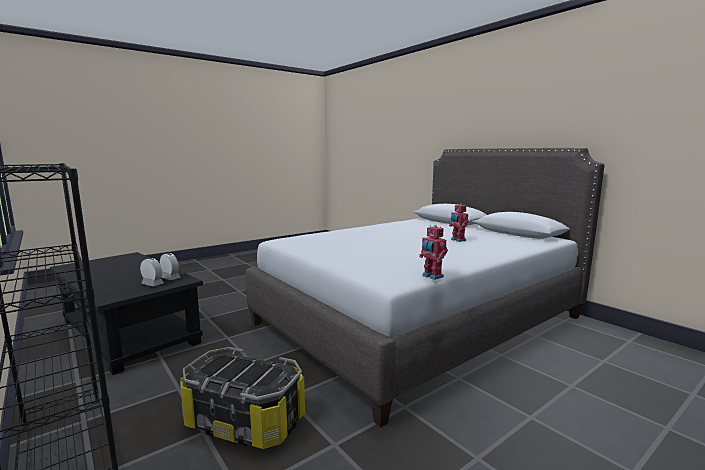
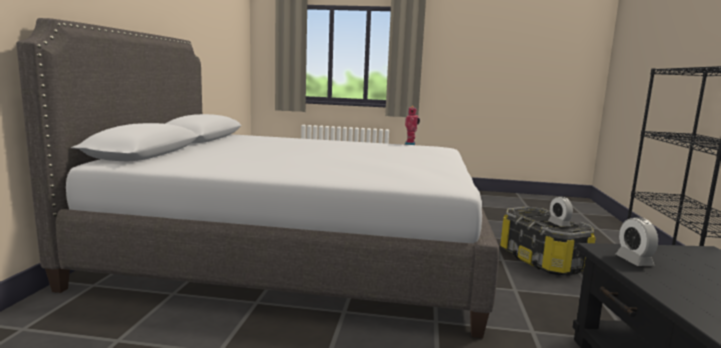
camera: 135 degrees left, 0 degrees up
alarm clock [140,258,164,286] -> alarm clock moved to [548,196,573,227]
toy robot [449,203,469,242] -> none

